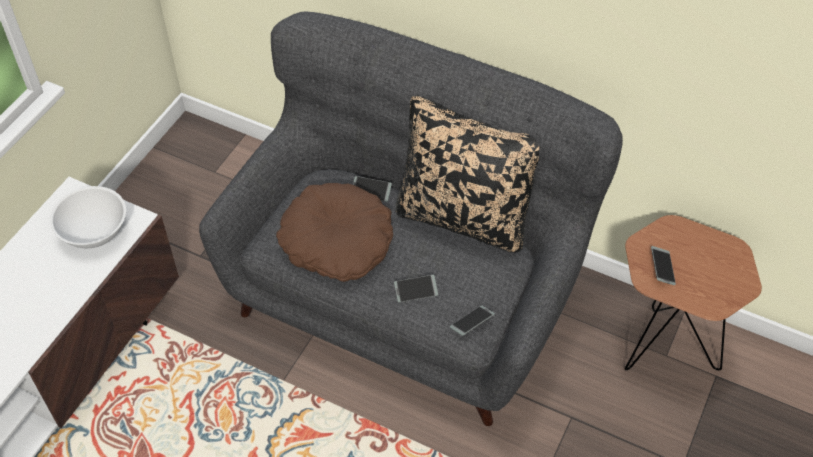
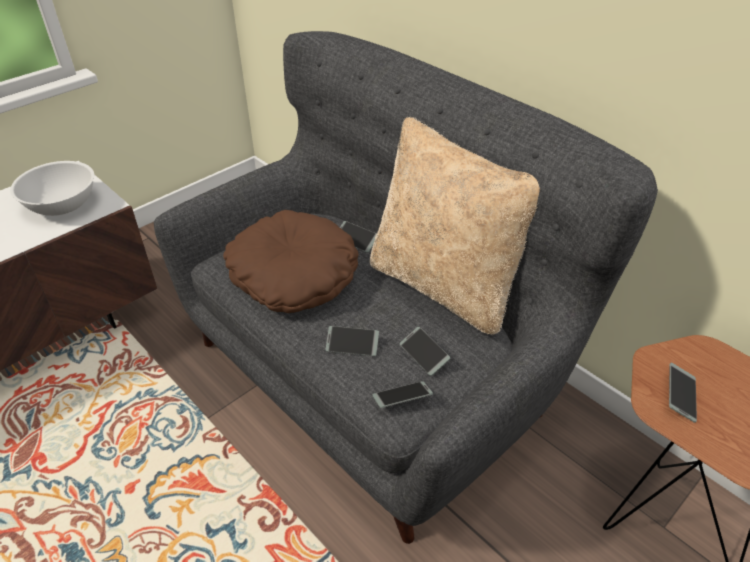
camera: 20 degrees right, 10 degrees down
black pillow [395,95,540,253] -> beige pillow [370,116,541,335]
none -> phone [400,327,450,376]

